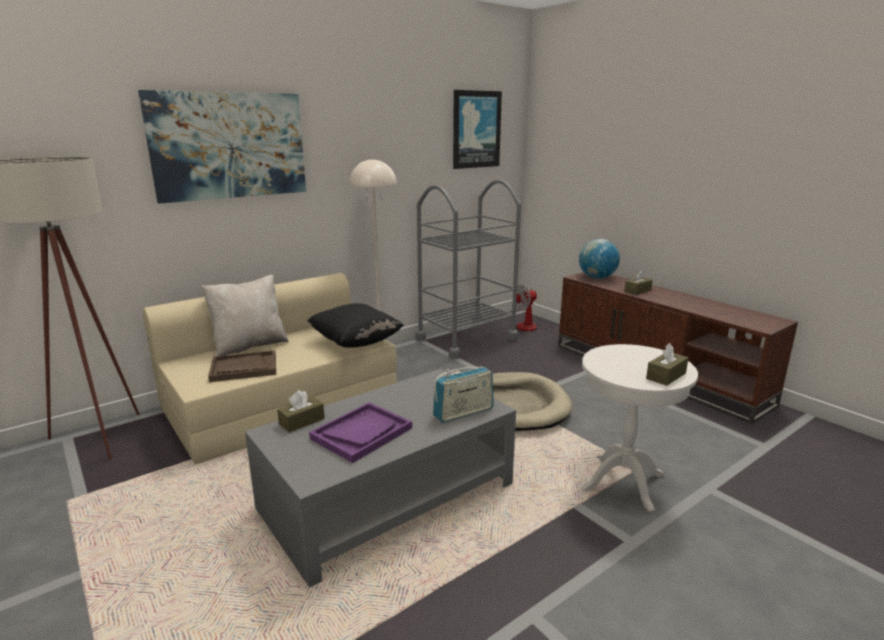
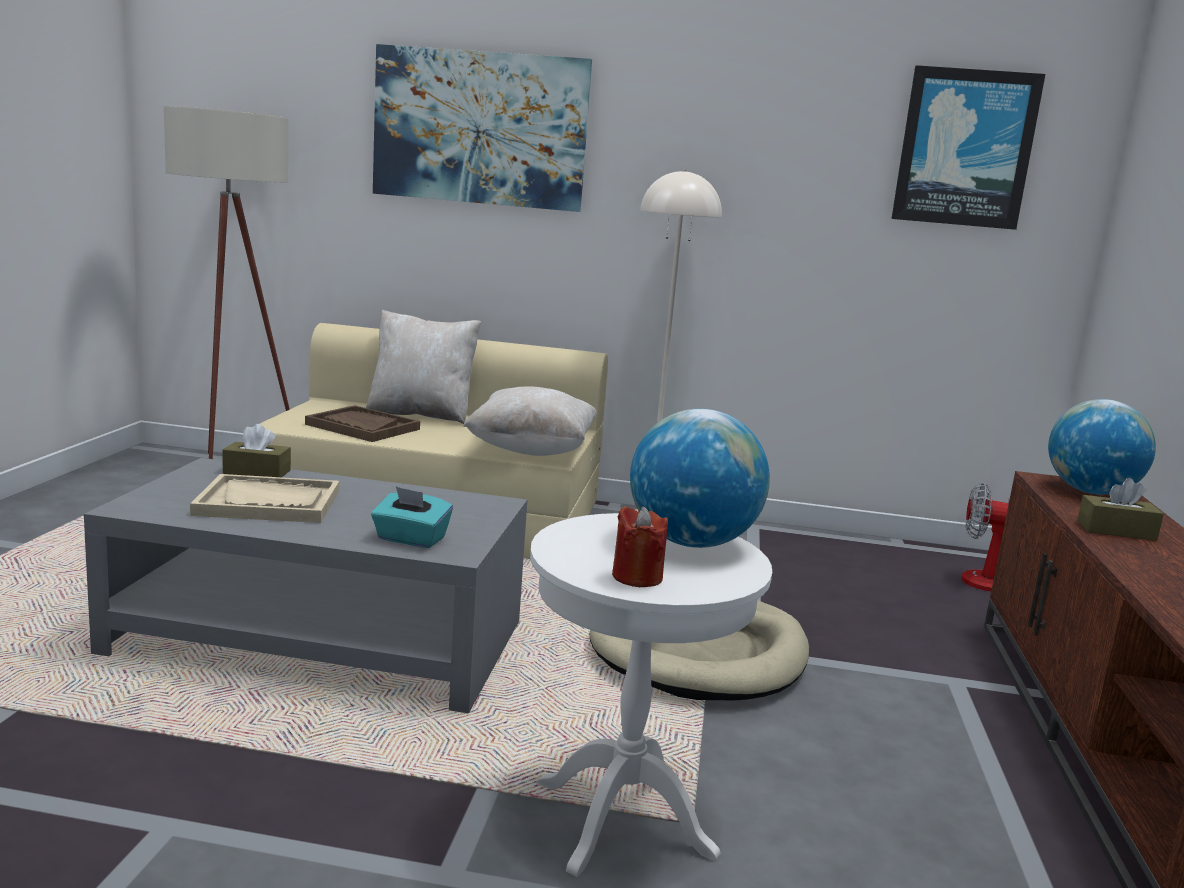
camera: 45 degrees right, 5 degrees down
black pillow [307,303,404,348] -> beige pillow [463,386,597,456]
purple tray [309,402,412,463] -> beige tray [190,474,339,523]
grey cart [415,180,521,359] -> none
radio [433,367,494,423] -> turquoise tissue box [371,487,453,548]
brown tissue box [646,343,688,386] -> red candle [612,506,668,587]
none -> globe [630,409,770,548]

